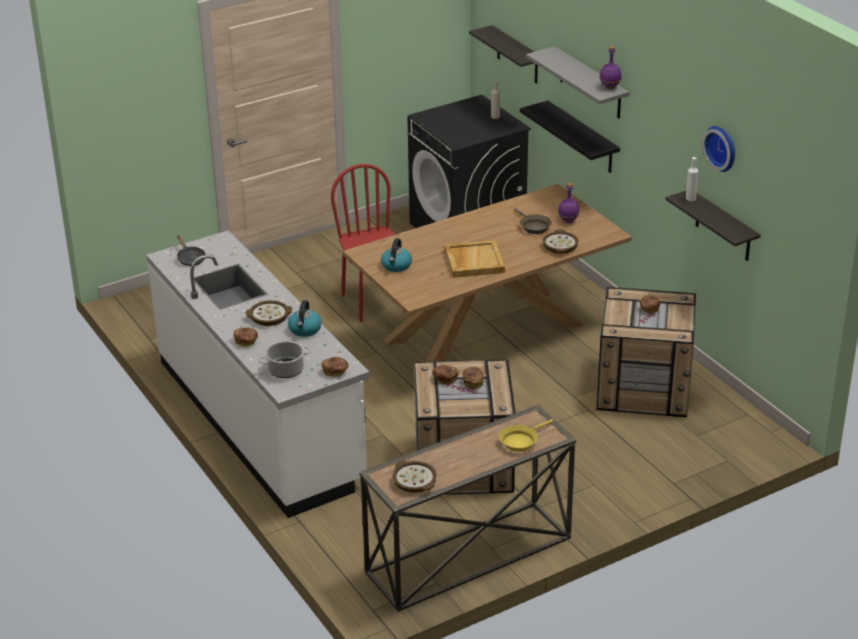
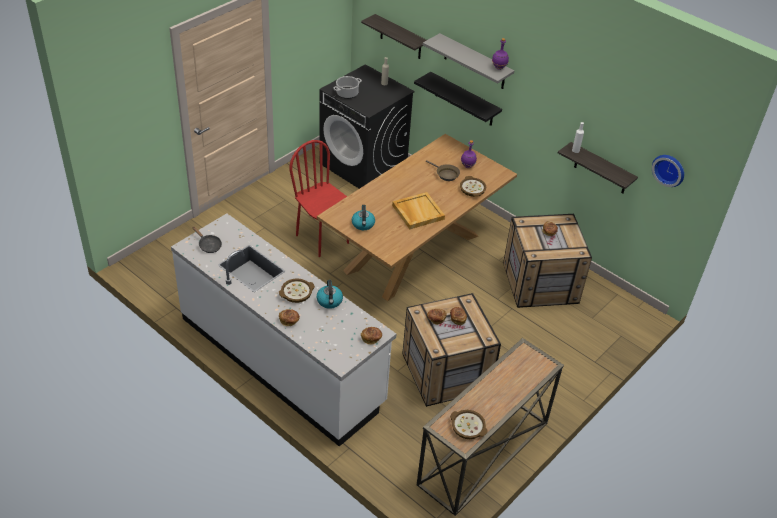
camera: 20 degrees left, 10 degrees up
cooking pot [258,341,311,378] -> cooking pot moved to [333,76,362,99]
yellow frying pan [499,419,553,452] -> none
wall clock [702,126,735,172] -> wall clock moved to [652,155,684,187]

